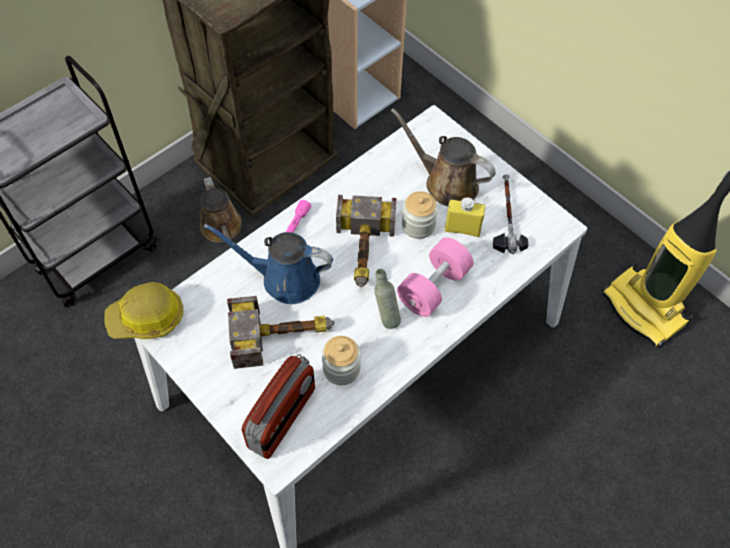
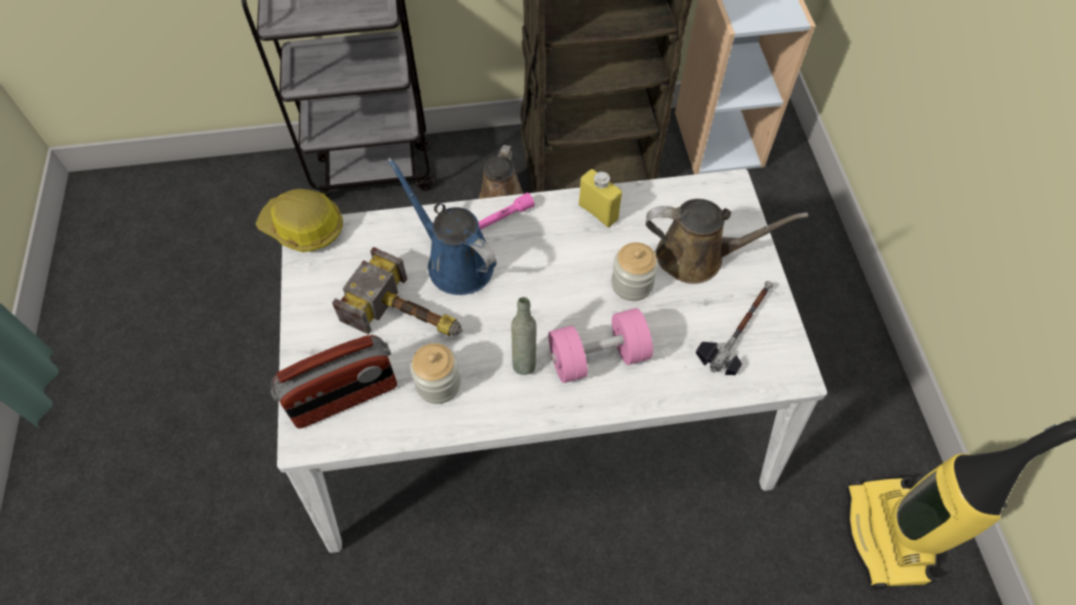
camera: 35 degrees right, 0 degrees up
hammer [336,195,397,287] -> none
brown watering can [391,108,496,206] -> brown watering can turned 120 degrees clockwise [645,199,808,284]
yellow bottle [445,197,485,237] -> yellow bottle moved to [579,169,622,227]

